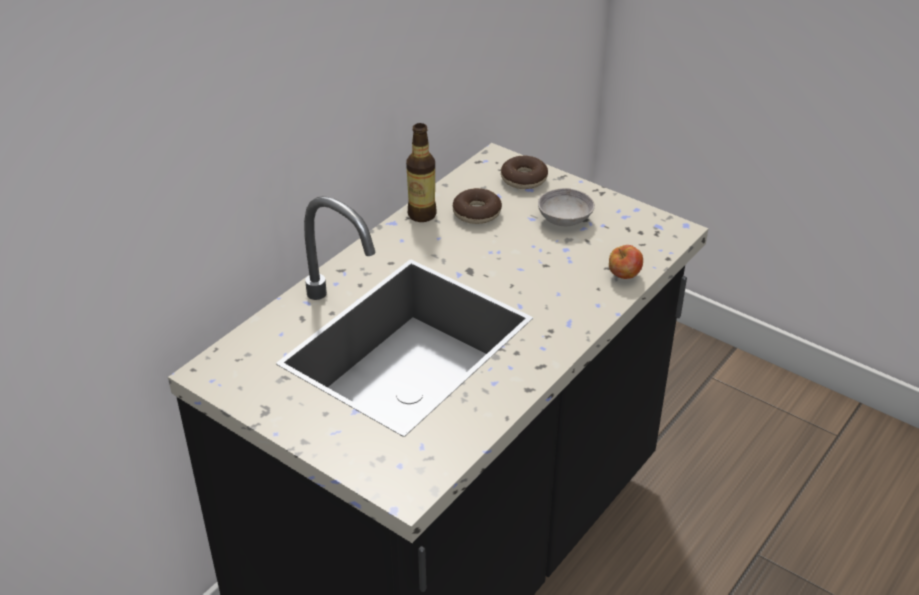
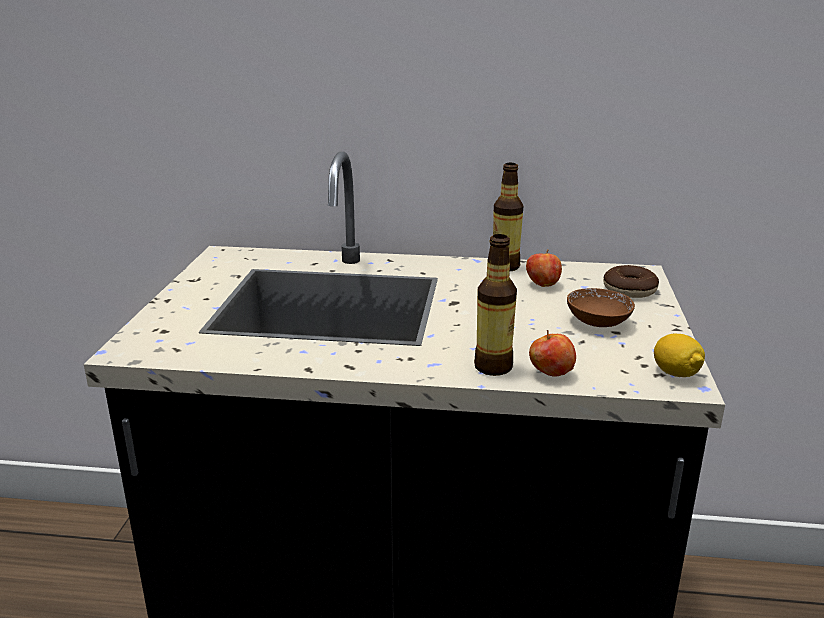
camera: 60 degrees right, 15 degrees down
donut [453,188,502,224] -> apple [526,249,562,287]
grey bowl [538,188,595,226] -> brown bowl [567,288,635,327]
none -> bottle [474,234,517,376]
none -> lemon [654,334,705,377]

